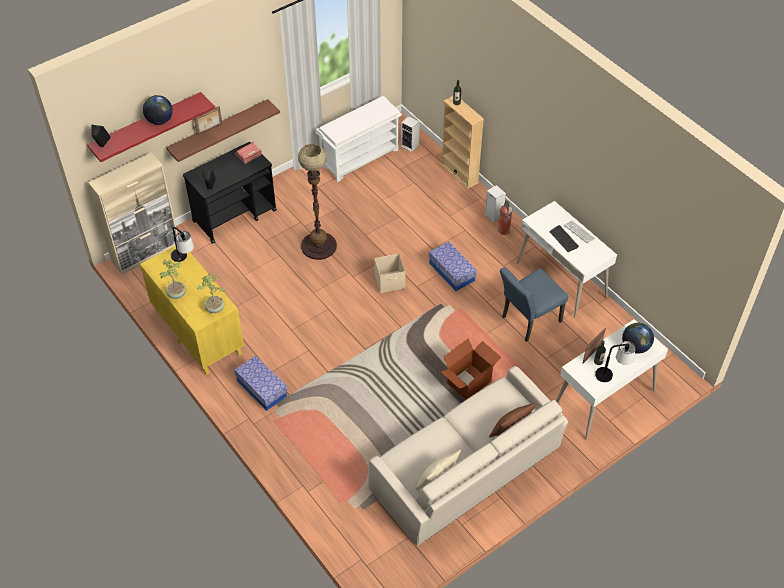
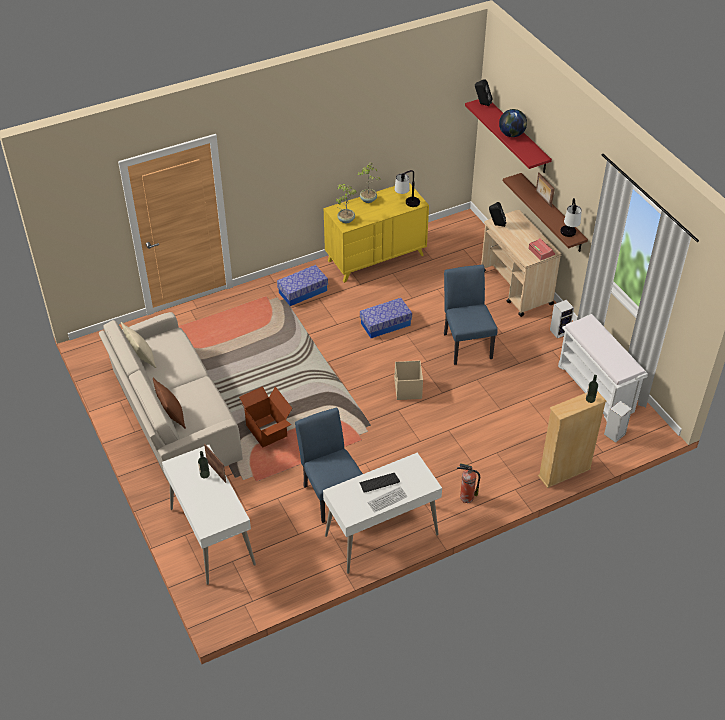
camera: 100 degrees right, 5 degrees down
beige cabinet [88,152,177,275] -> none
black cart [183,142,277,244] -> beige cart [481,210,562,317]
floor lamp [298,144,337,260] -> blue chair [444,265,498,365]
storage box [429,241,477,291] -> storage box moved to [360,298,412,338]
speaker [484,185,506,223] -> speaker moved to [550,300,574,338]
table lamp [595,341,636,382] -> table lamp moved to [560,198,582,237]
globe [622,323,654,354] -> none

